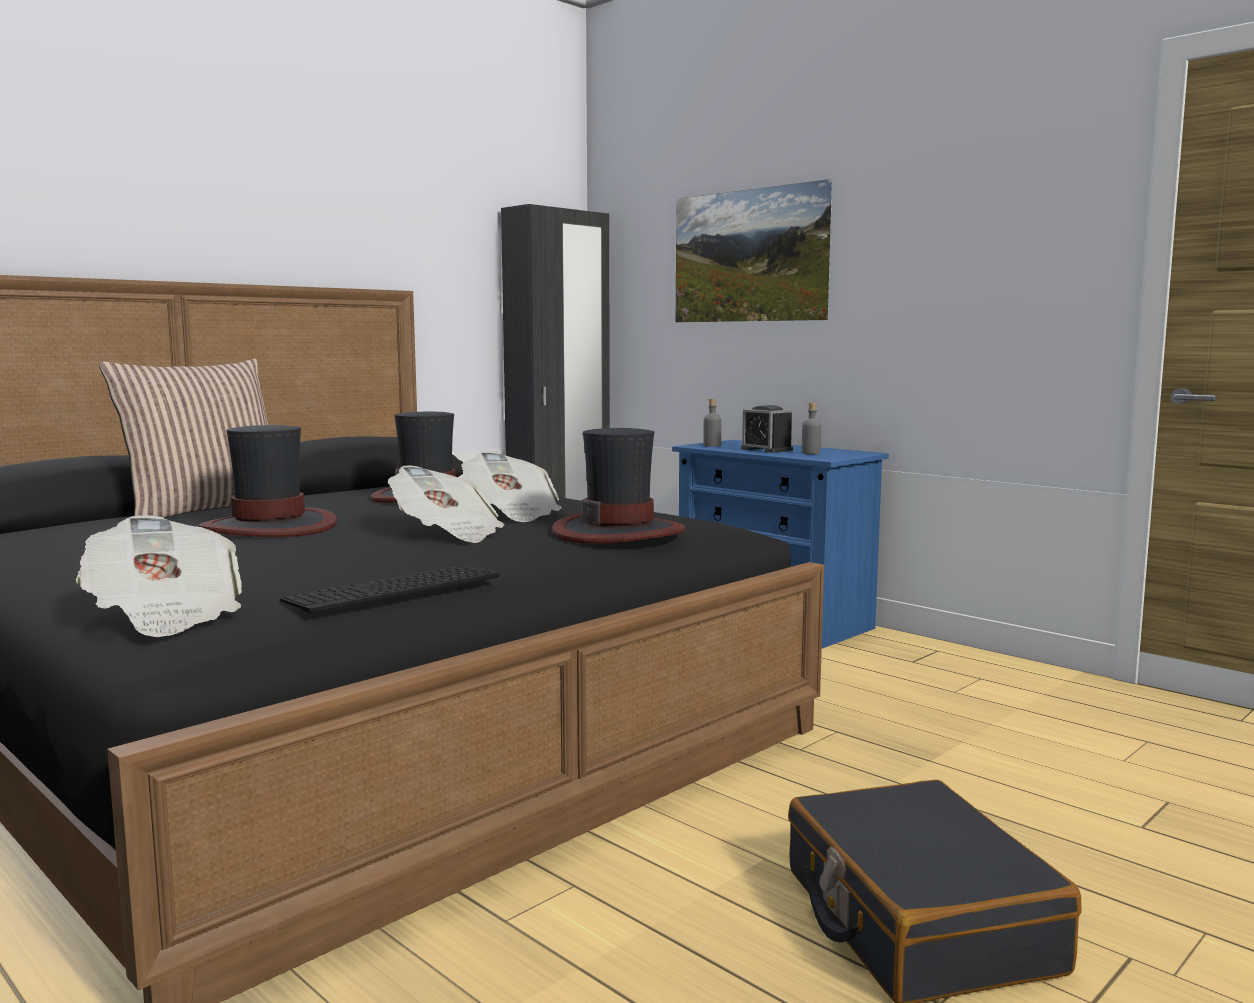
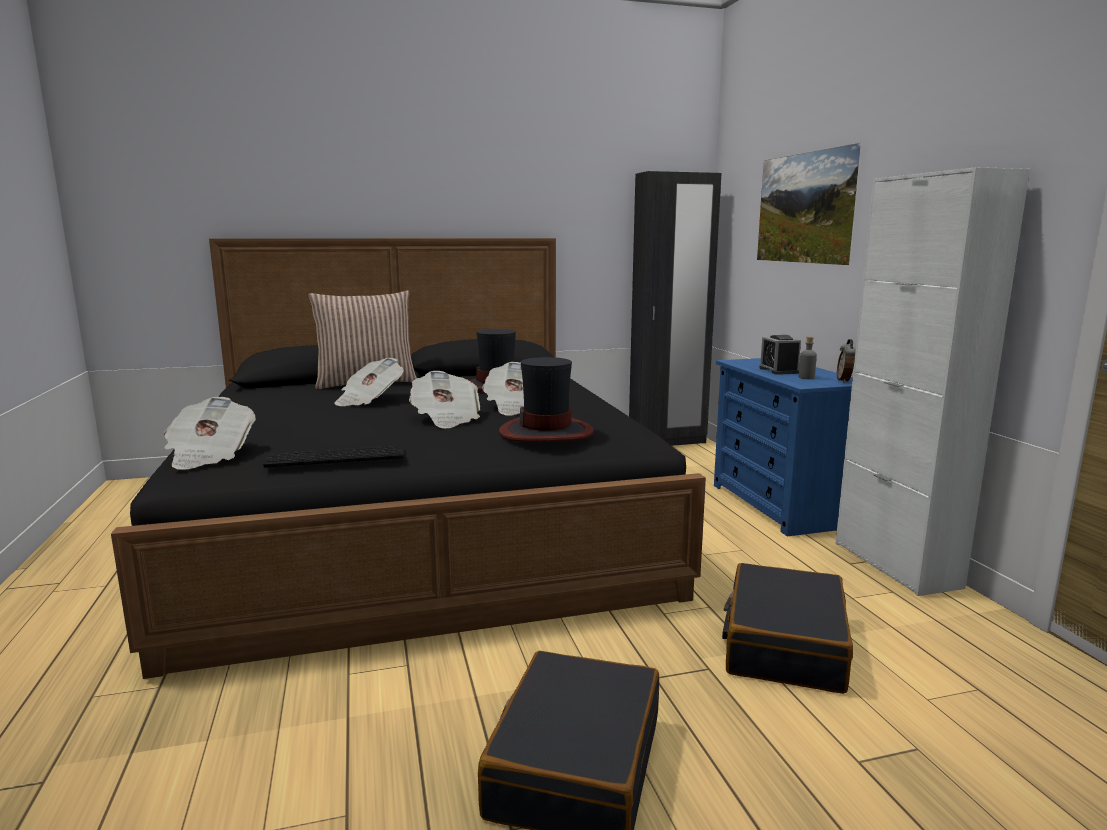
camera: 30 degrees right, 5 degrees up
hat [198,425,337,537] -> newspaper [334,358,404,406]
grey bottle [703,399,721,447] -> none
none -> black suitcase [722,563,853,694]
none -> white cabinet [836,167,1030,596]
none -> alarm clock [837,339,856,383]

